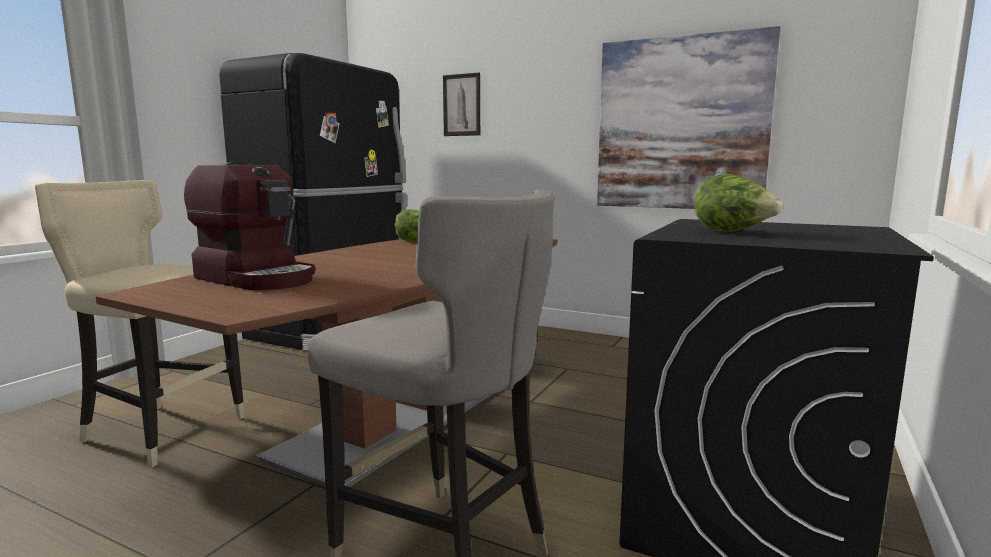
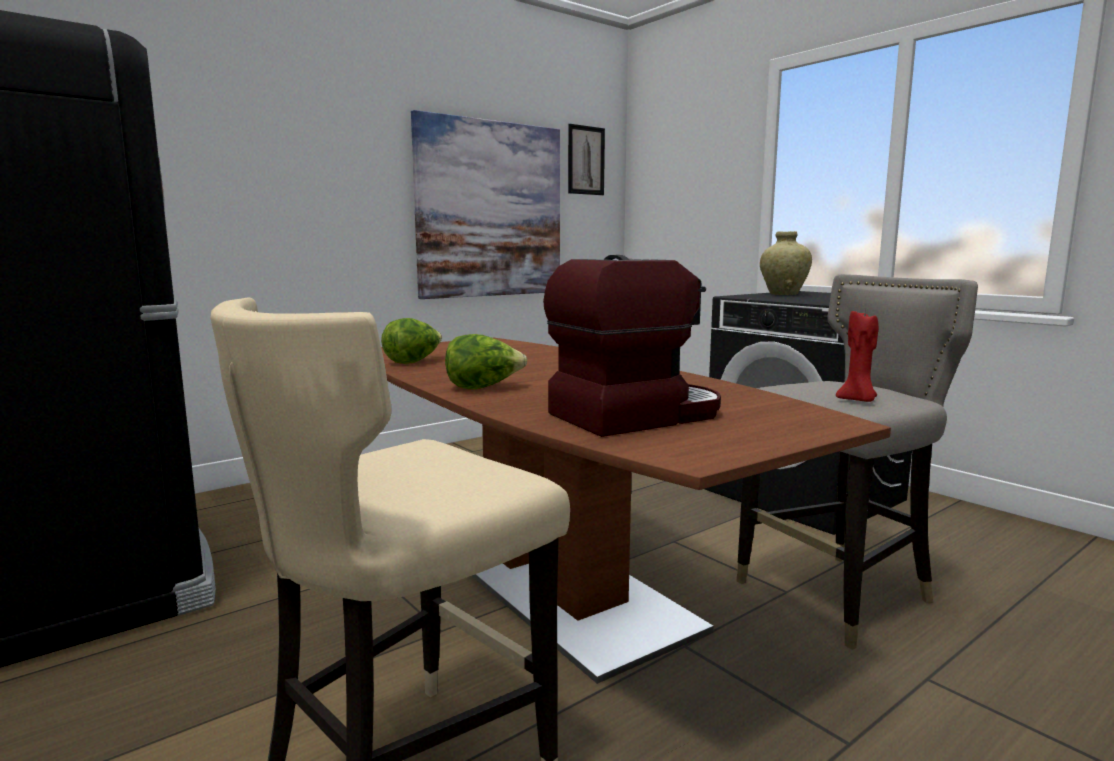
camera: 65 degrees left, 0 degrees up
picture [443,73,480,136] -> picture moved to [568,124,605,195]
lettuce [694,174,783,232] -> lettuce moved to [445,334,527,389]
none -> beige vase [760,231,812,295]
none -> red candle [836,308,879,402]

